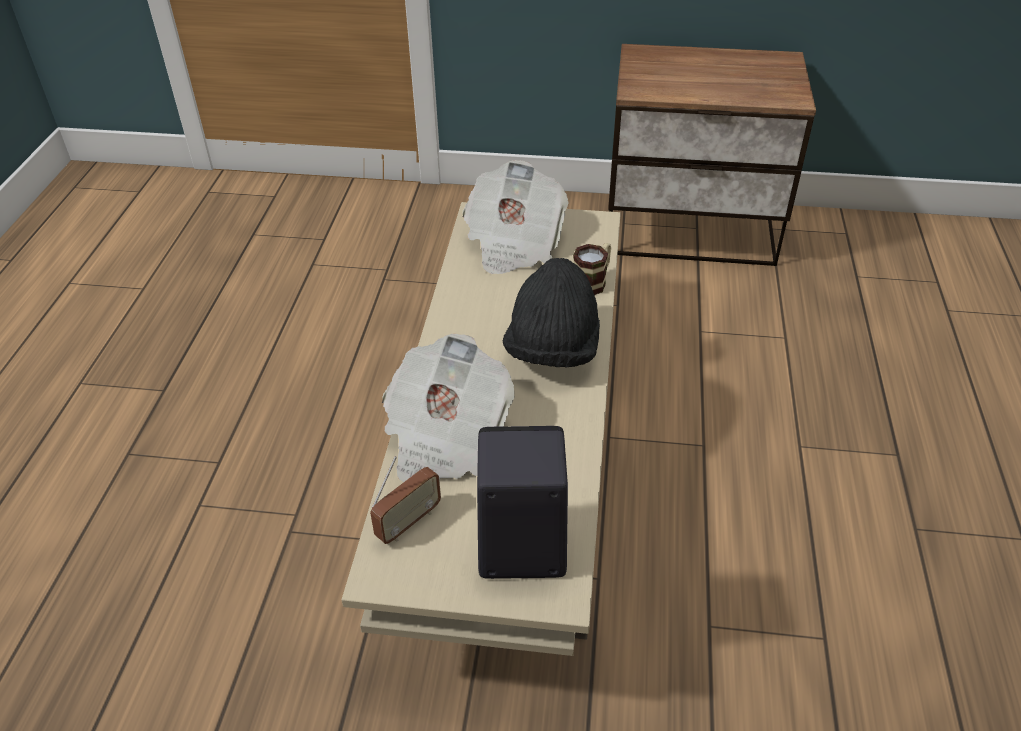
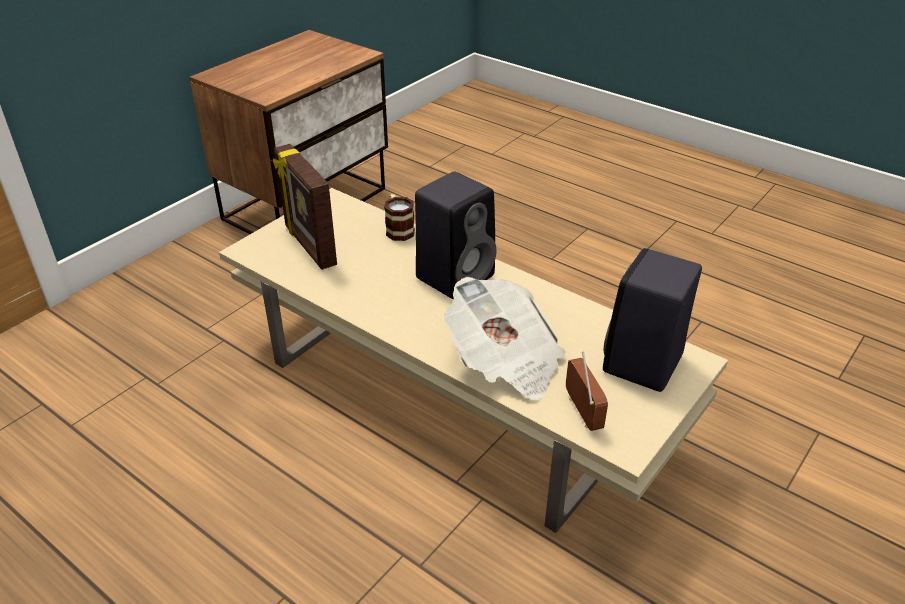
camera: 60 degrees left, 5 degrees down
newspaper [462,160,569,274] -> picture frame [273,144,337,270]
black hat [503,258,600,368] -> black speaker [415,172,496,299]

